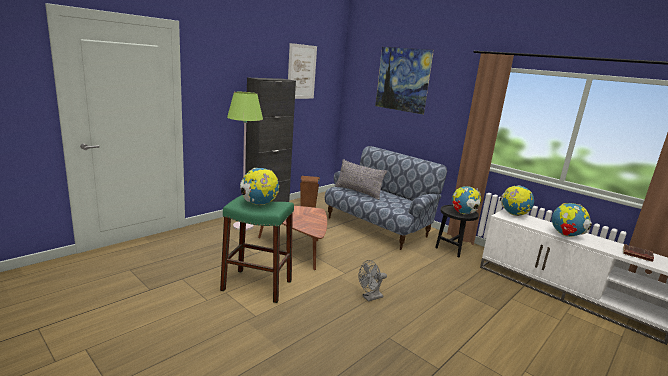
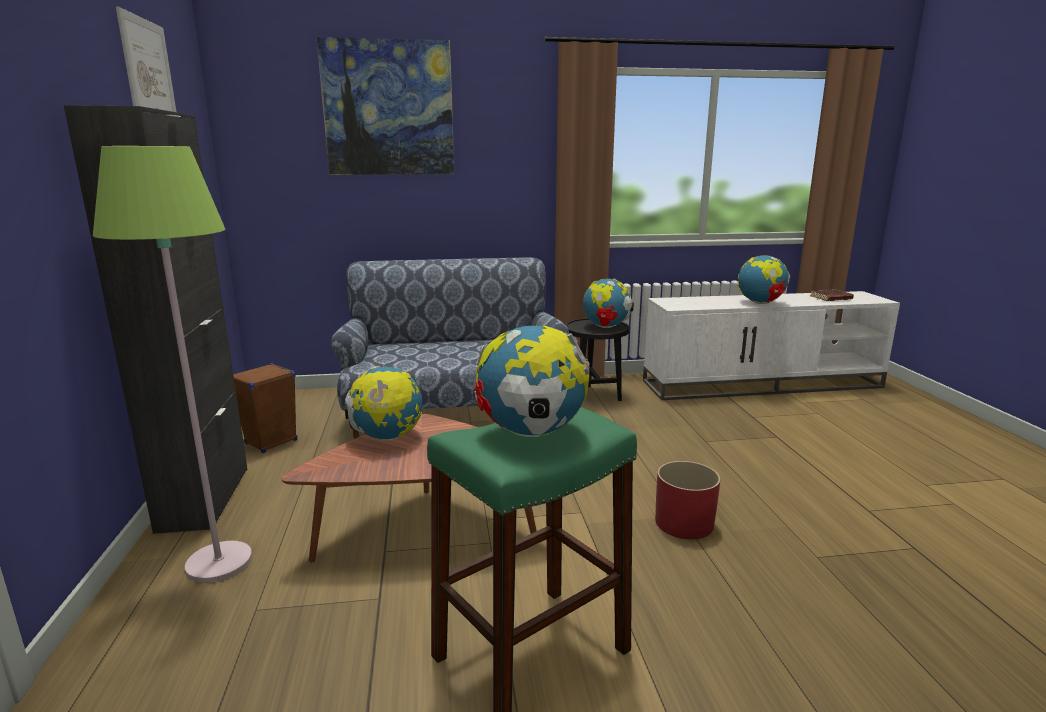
camera: 50 degrees left, 0 degrees up
grey pillow [335,159,387,200] -> none
grey fan [359,260,387,302] -> red planter [655,461,720,539]
globe [500,185,534,216] -> globe moved to [345,366,422,440]

